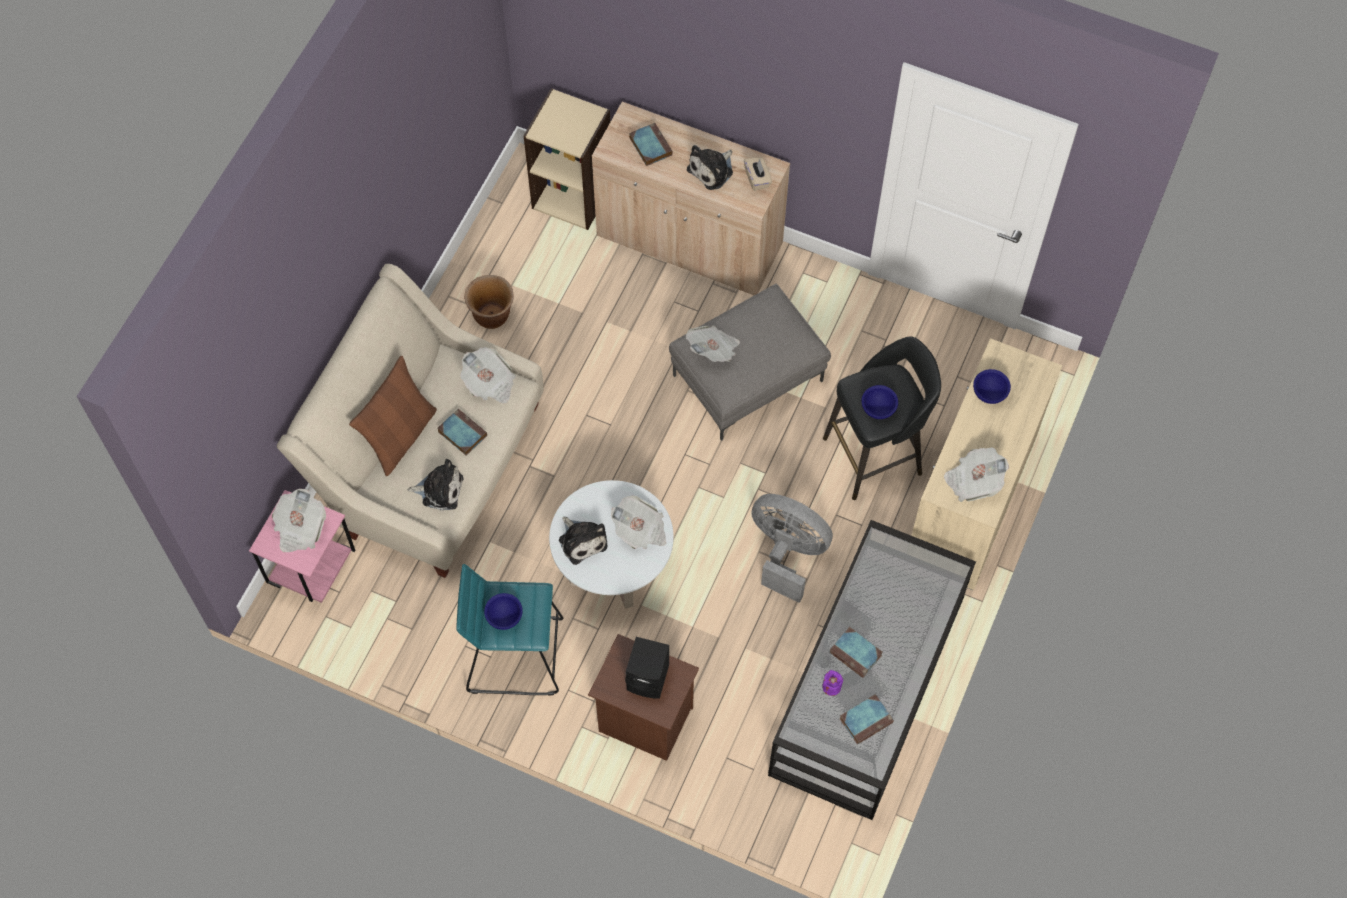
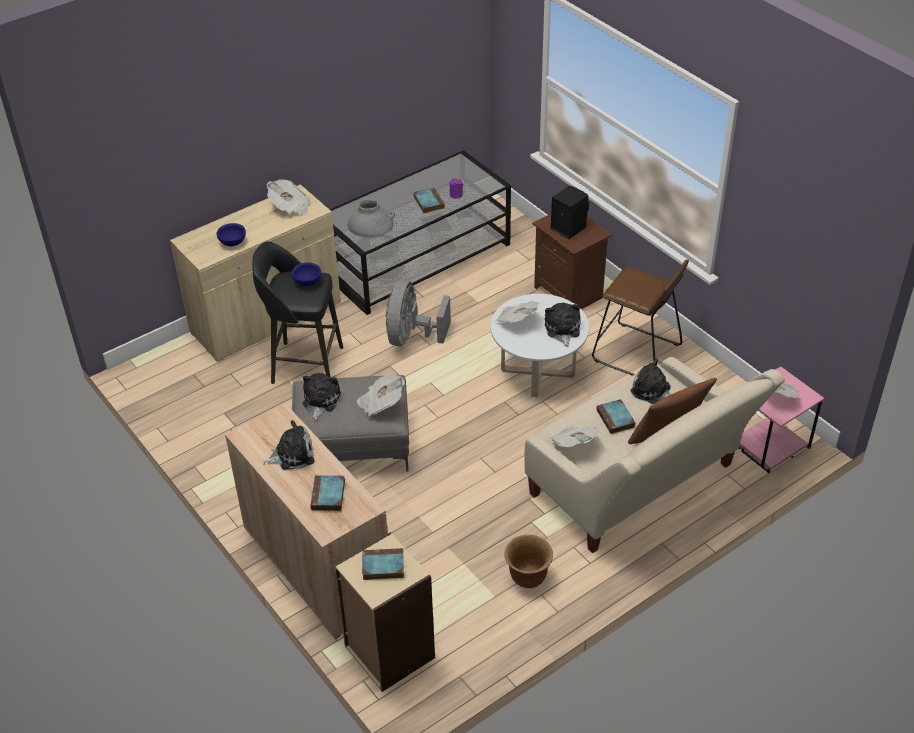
camera: 150 degrees left, 20 degrees down
turquoise stool [456,564,563,696] -> brown stool [592,260,689,376]
blue bowl [484,593,523,630] -> none
beige tissue box [744,157,772,191] -> none
grey fan [751,494,833,603] -> grey fan turned 45 degrees clockwise [386,280,451,346]
book [840,694,894,745] -> book moved to [362,548,404,580]
none -> plush toy [302,373,341,421]
none -> grey vase [348,199,395,237]

